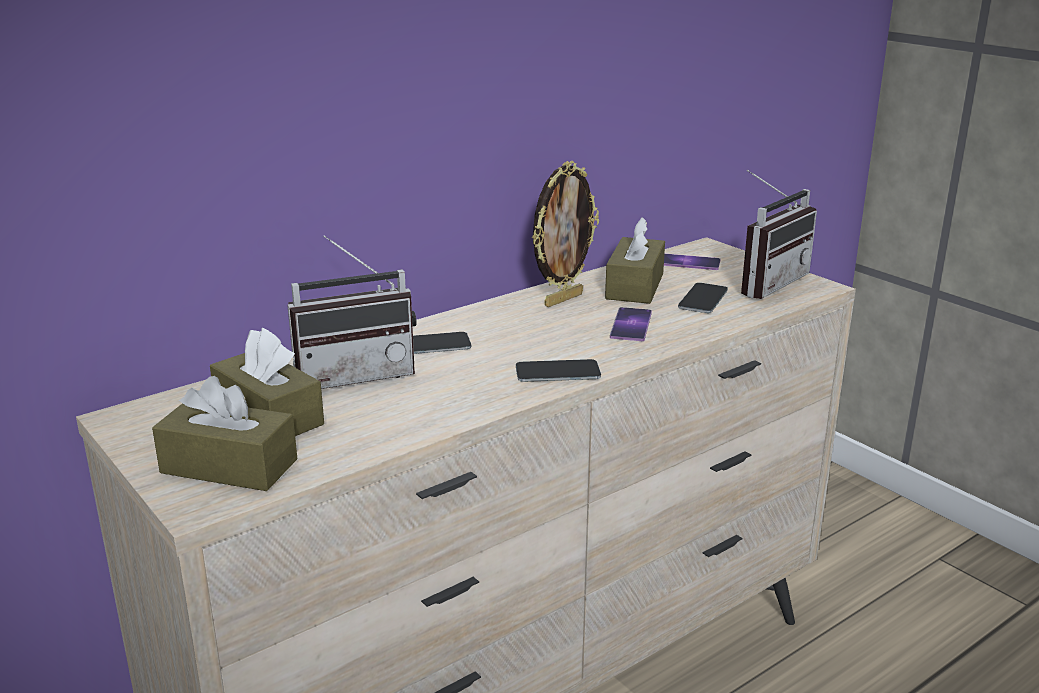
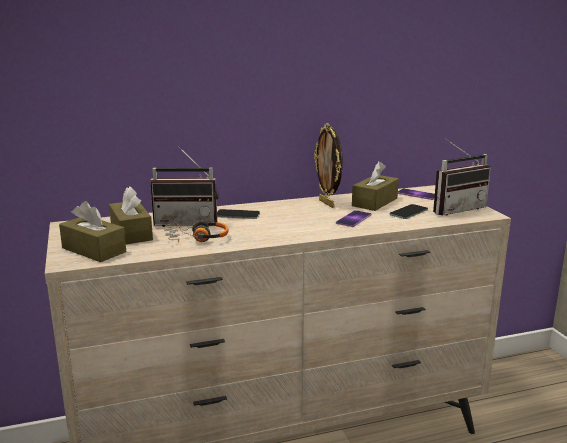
camera: 20 degrees right, 5 degrees down
phone [516,359,601,382] -> none
picture frame [532,161,599,307] -> picture frame turned 90 degrees clockwise [314,123,343,208]
none -> headphones [164,220,229,242]

